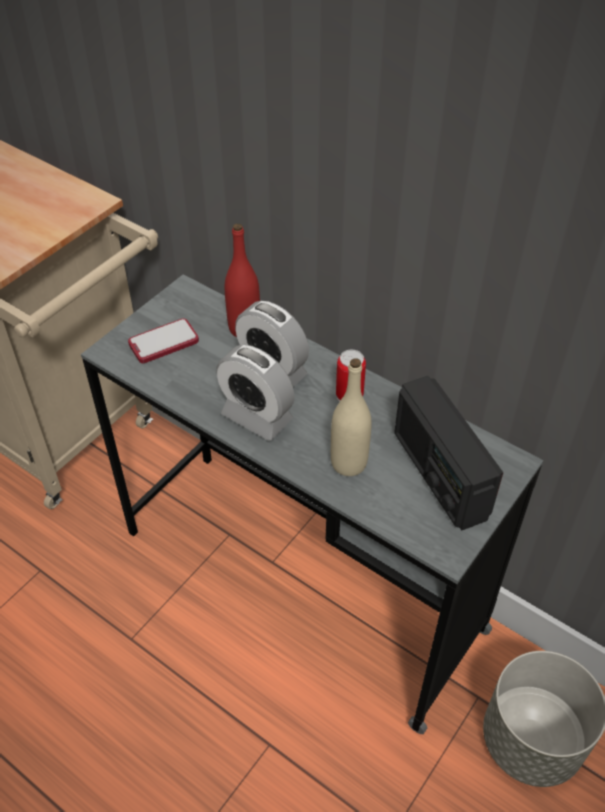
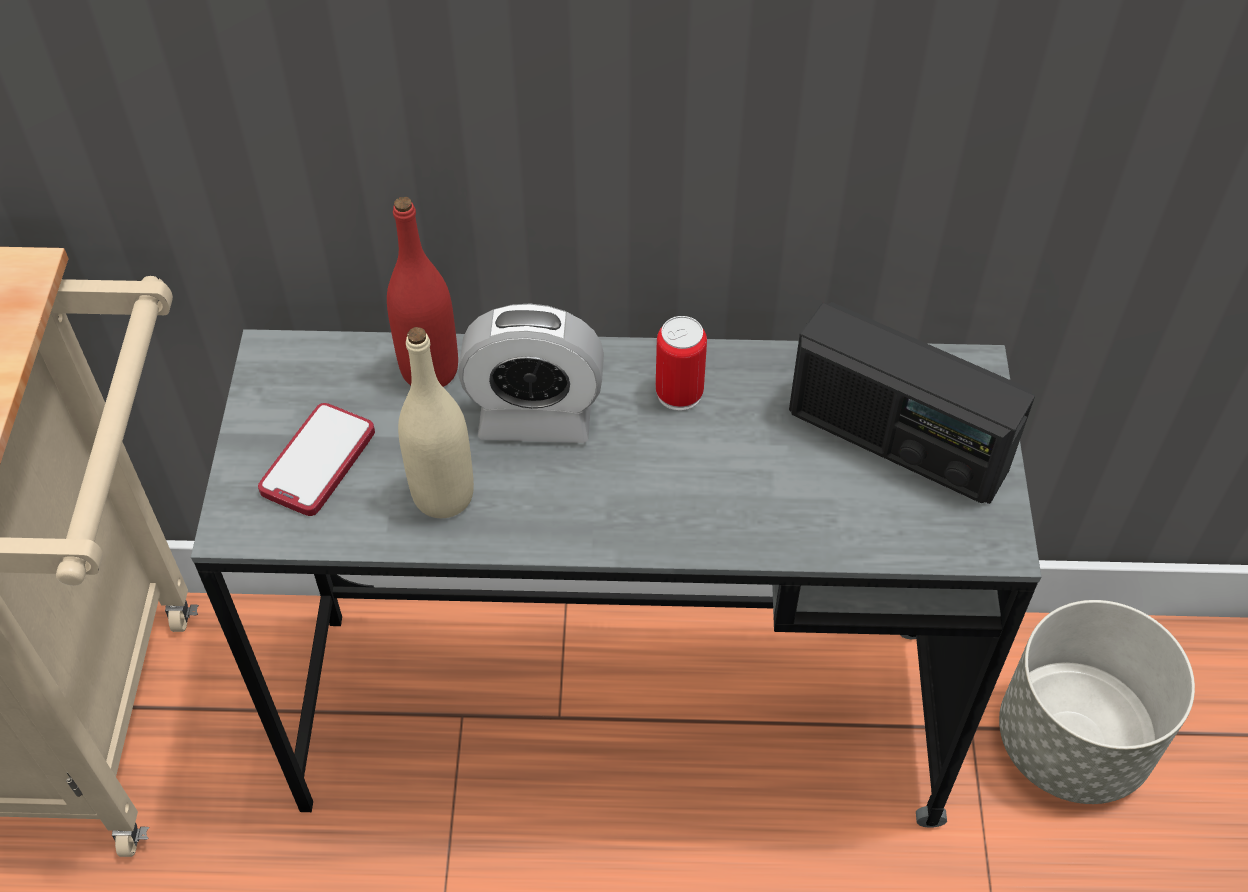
camera: 35 degrees left, 5 degrees up
alarm clock [216,345,295,441] -> none
beige bottle [331,358,372,476] -> beige bottle moved to [398,327,474,518]

